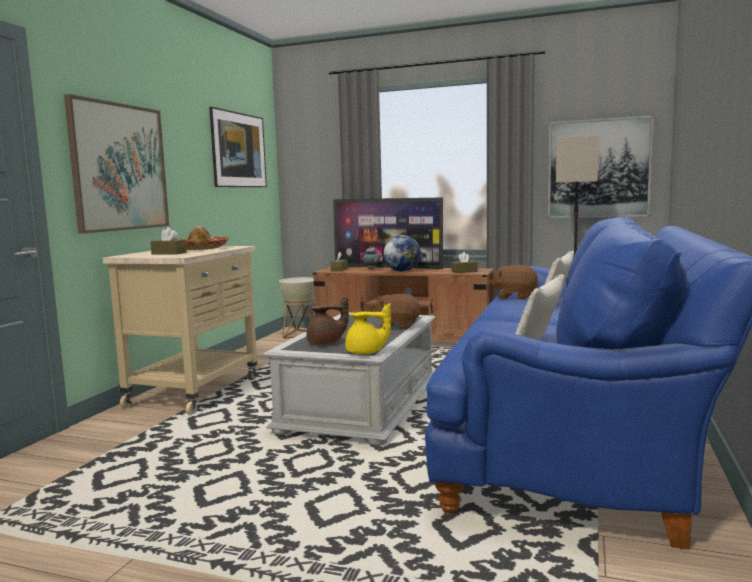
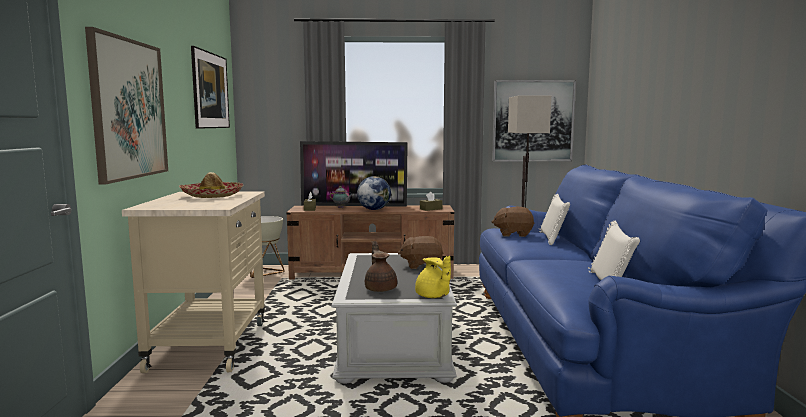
camera: 20 degrees left, 0 degrees up
brown tissue box [150,227,187,254] -> none
brown teapot [306,296,349,345] -> brown teapot turned 75 degrees counterclockwise [365,241,397,292]
yellow teapot [345,303,391,354] -> yellow teapot turned 75 degrees clockwise [415,256,451,298]

